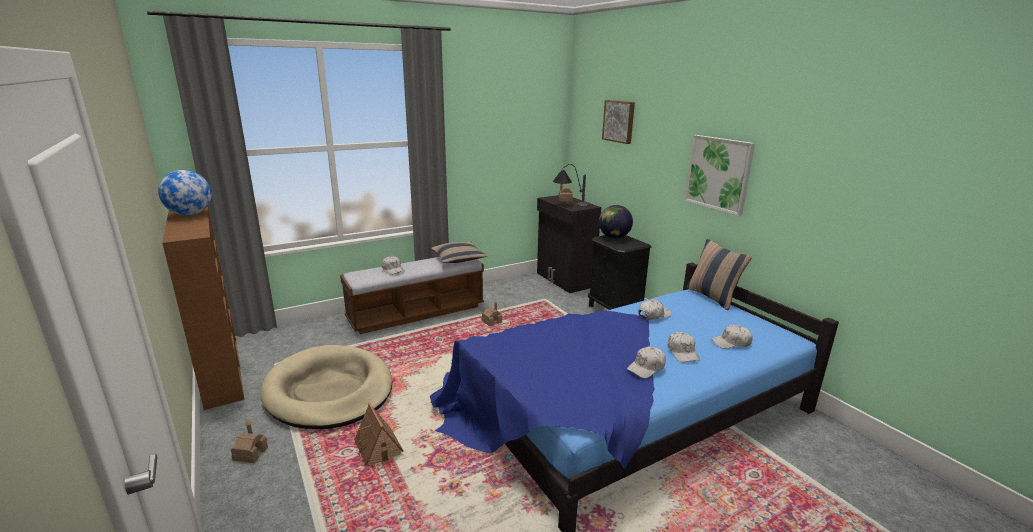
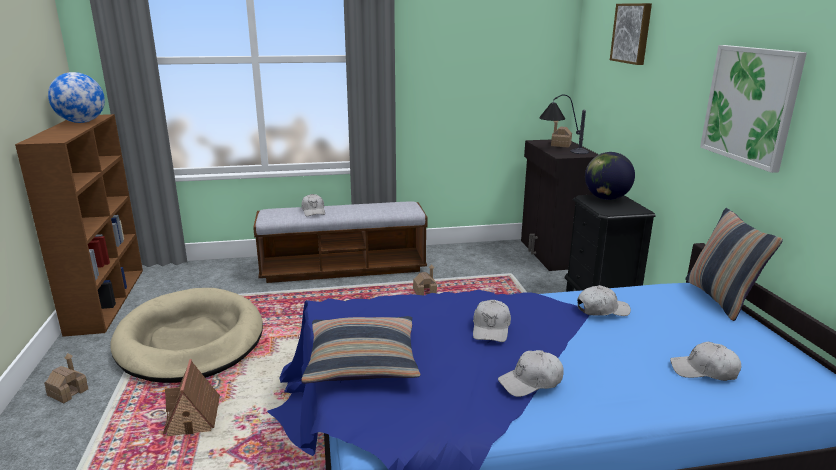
camera: 20 degrees right, 0 degrees up
pillow [430,242,488,263] -> pillow moved to [301,316,420,384]
white cap [668,332,700,362] -> white cap moved to [473,300,511,342]

